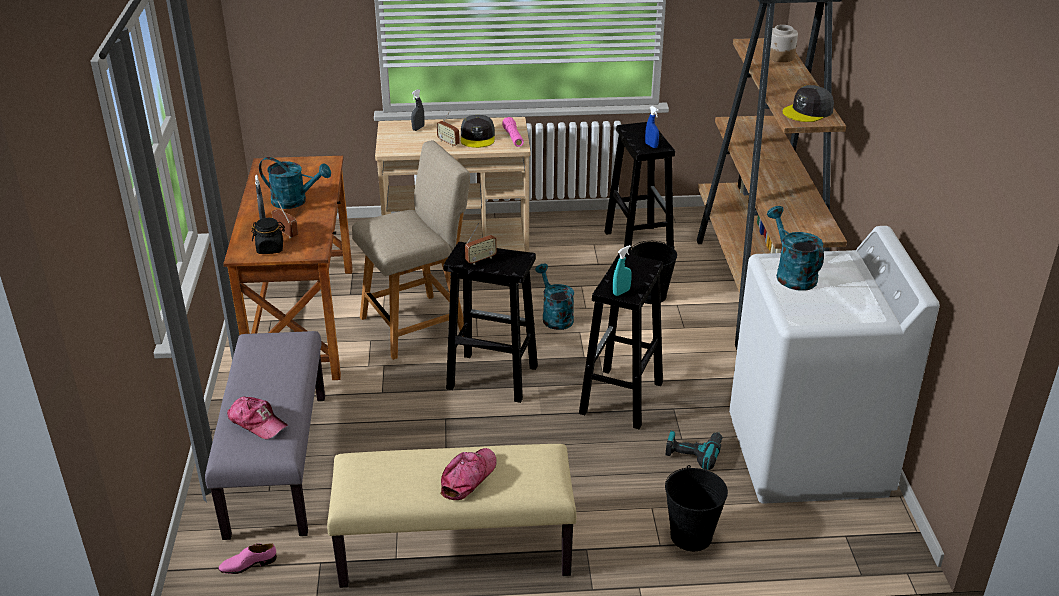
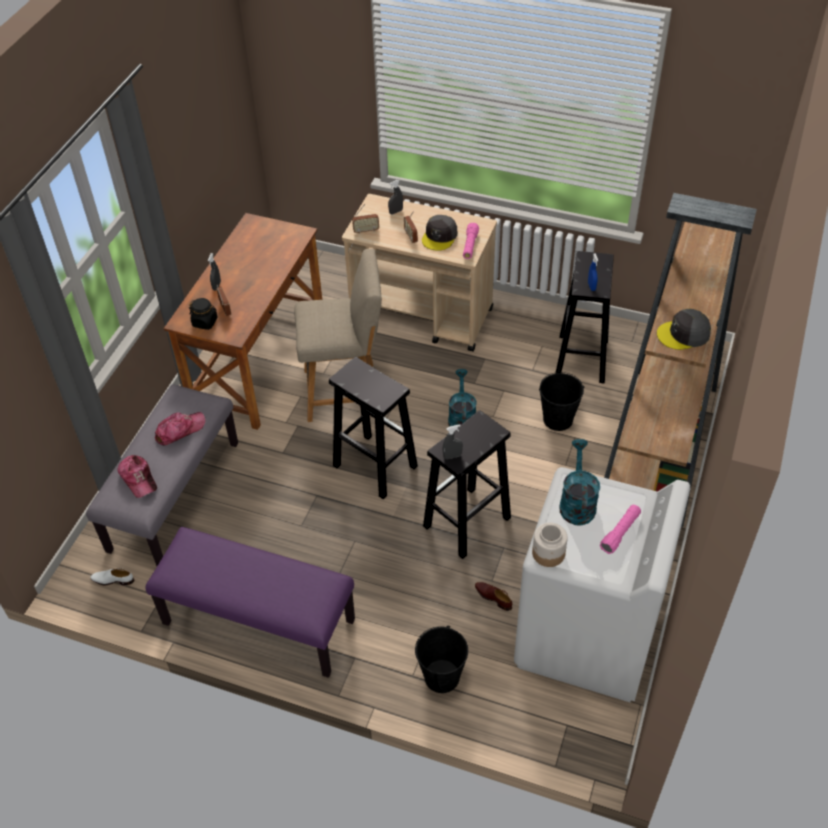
camera: 25 degrees right, 15 degrees up
pink shoe [218,543,277,574] -> white shoe [90,568,134,585]
turquoise watering can [259,157,331,209] -> none
beige bench [327,444,576,588] -> purple bench [145,527,355,678]
cap [441,448,497,500] -> cap moved to [155,412,205,445]
radio [465,223,497,265] -> radio moved to [352,204,379,234]
turquoise spray bottle [613,245,632,296] -> grey spray bottle [443,425,463,460]
power drill [666,431,722,470] -> brown shoe [475,582,512,611]
jar [770,25,798,62] -> jar moved to [532,523,568,567]
none -> pink flashlight [600,505,641,554]

